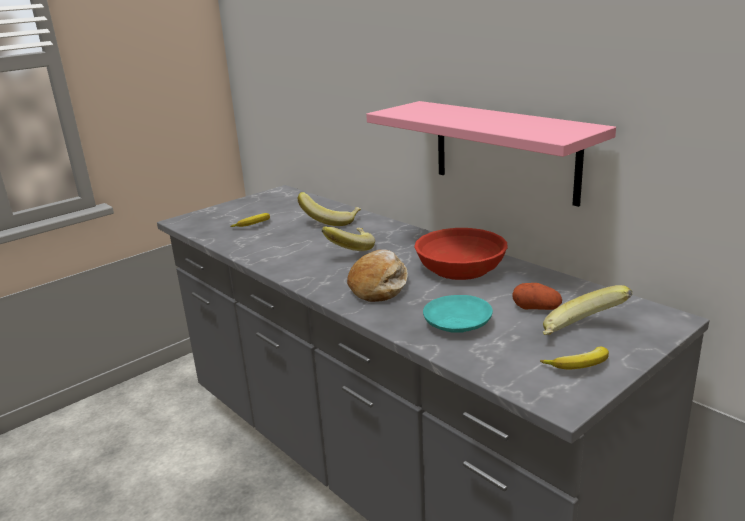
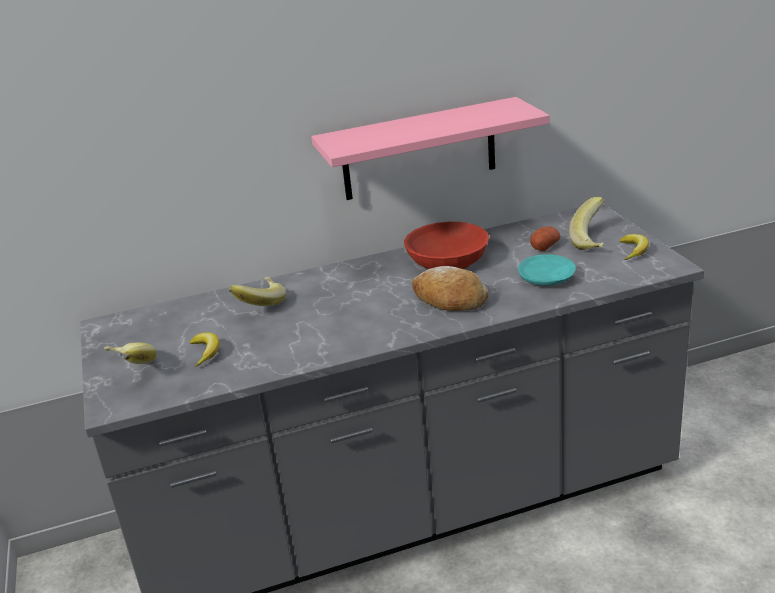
camera: 65 degrees left, 5 degrees up
banana [322,226,375,251] -> banana moved to [104,342,157,364]

